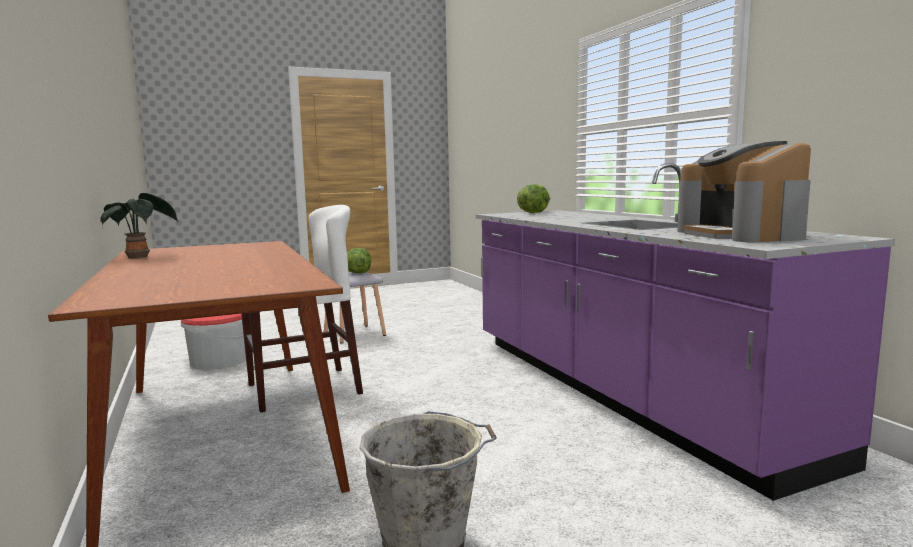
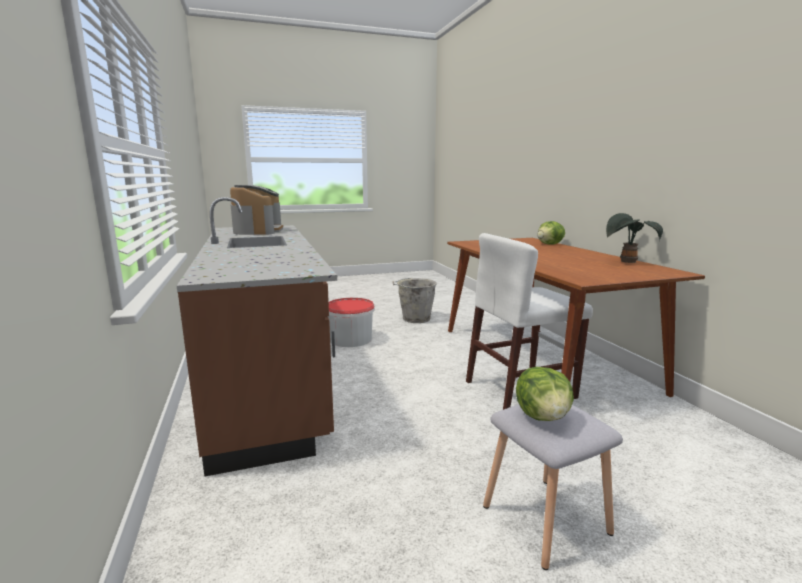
camera: 175 degrees left, 5 degrees up
bucket [181,314,246,369] -> bucket moved to [328,298,375,347]
purple counter [475,163,895,501] -> brown counter [177,197,337,477]
lettuce [517,184,550,213] -> lettuce moved to [538,221,565,245]

